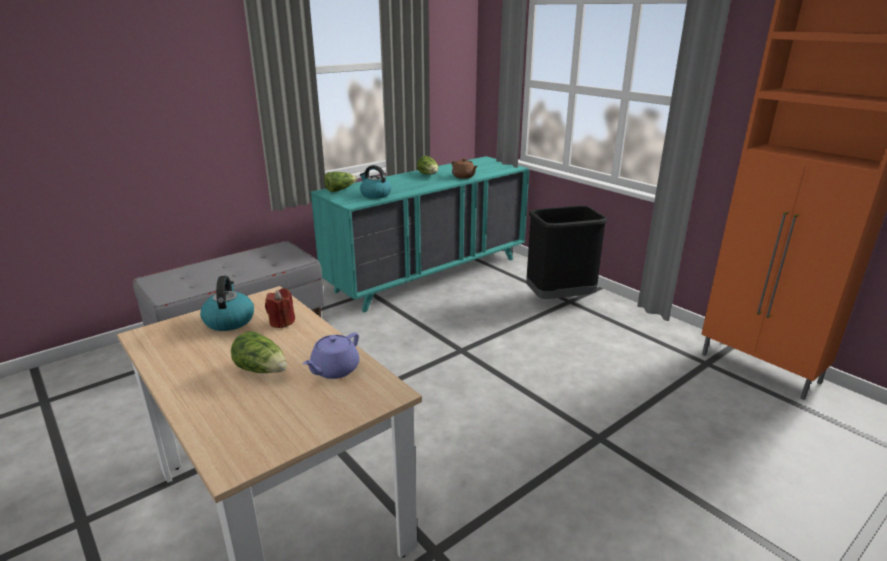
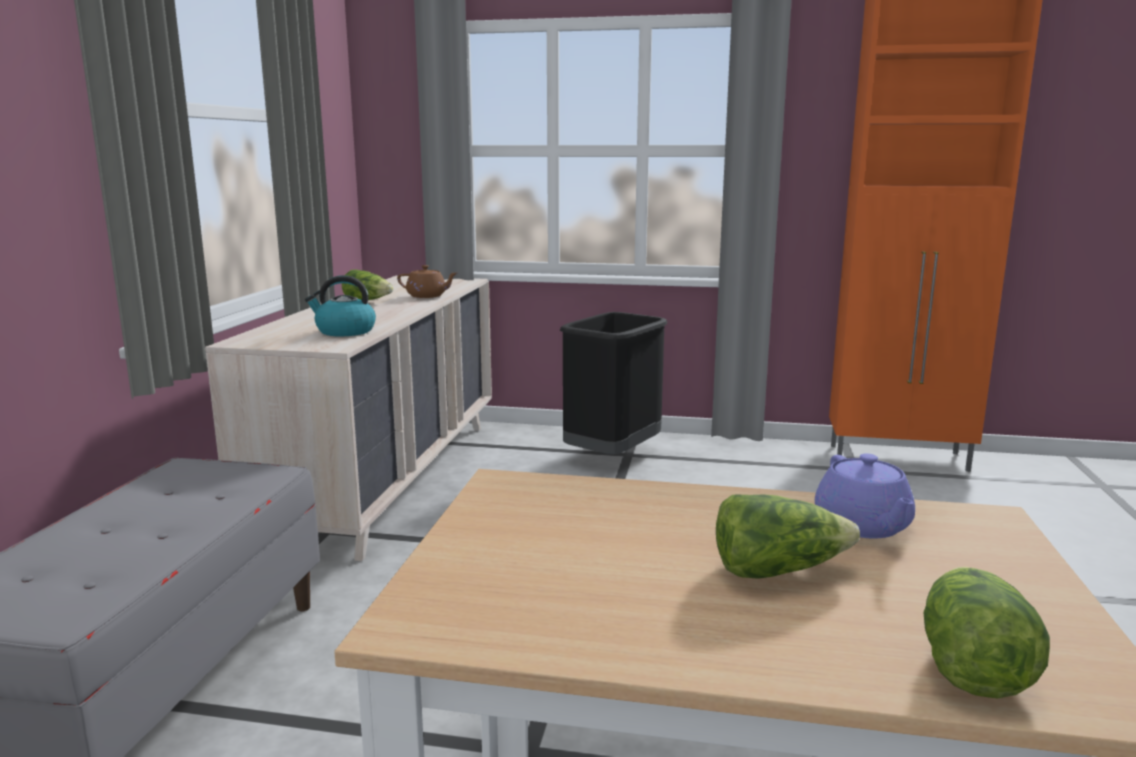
camera: 40 degrees left, 10 degrees down
kettle [200,276,254,331] -> none
red candle [265,288,295,328] -> none
turquoise dresser [311,156,529,312] -> beige dresser [205,276,492,561]
lettuce [324,172,357,192] -> lettuce moved to [923,567,1050,698]

